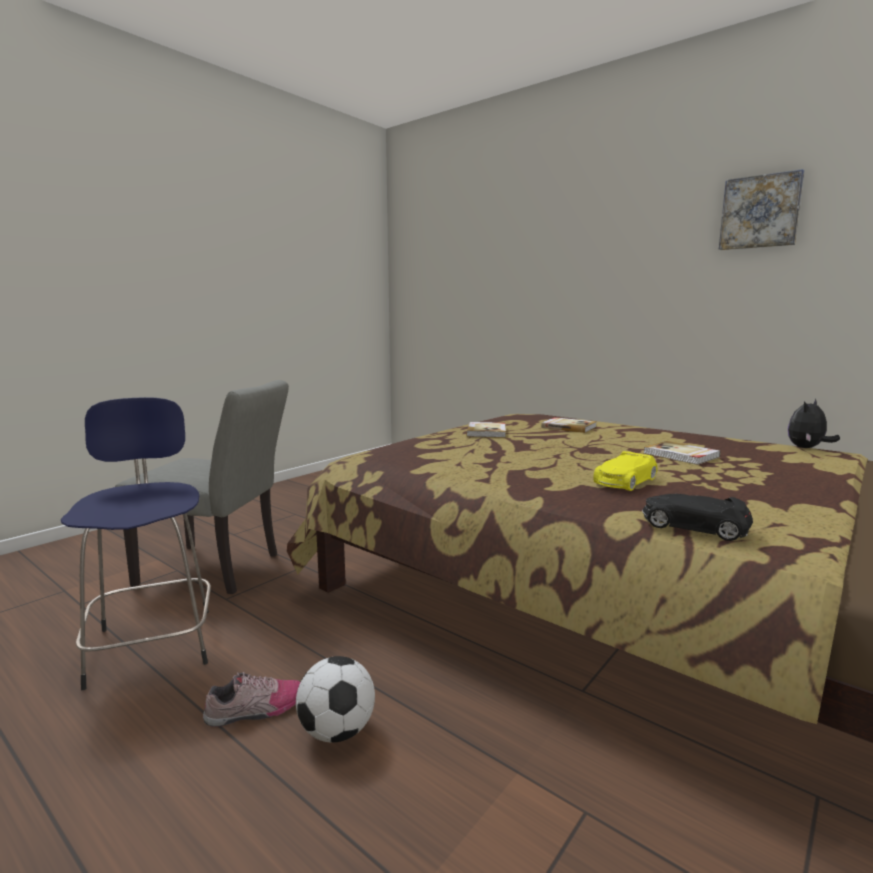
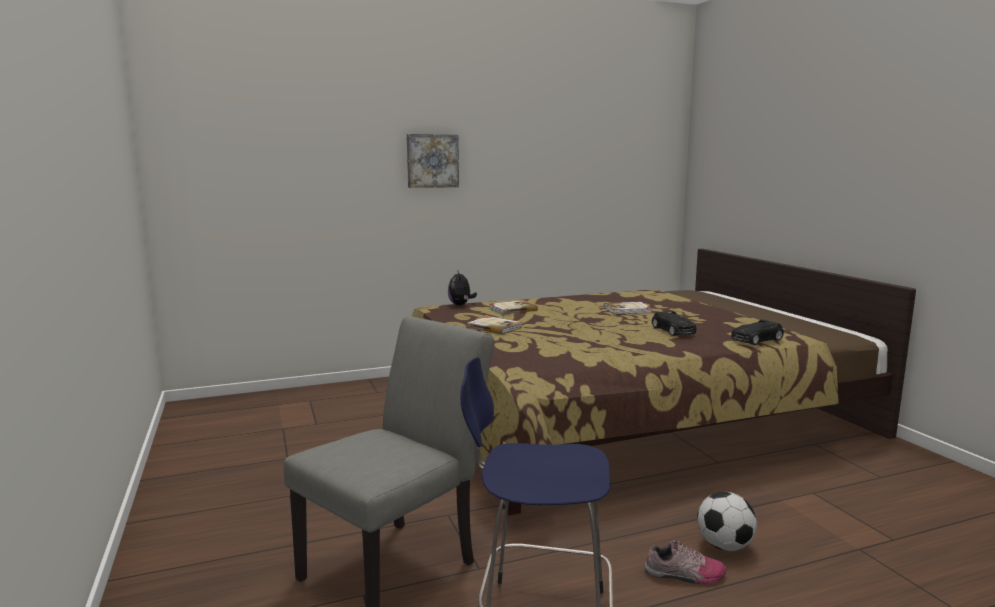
camera: 60 degrees left, 0 degrees up
shoe [203,672,300,727] -> shoe turned 90 degrees clockwise [644,540,726,584]
yellow toy car [593,451,657,491] -> black toy car [652,311,696,336]
picture [719,169,805,250] -> picture moved to [407,134,459,188]
plush toy [788,398,840,448] -> plush toy moved to [448,270,477,305]

